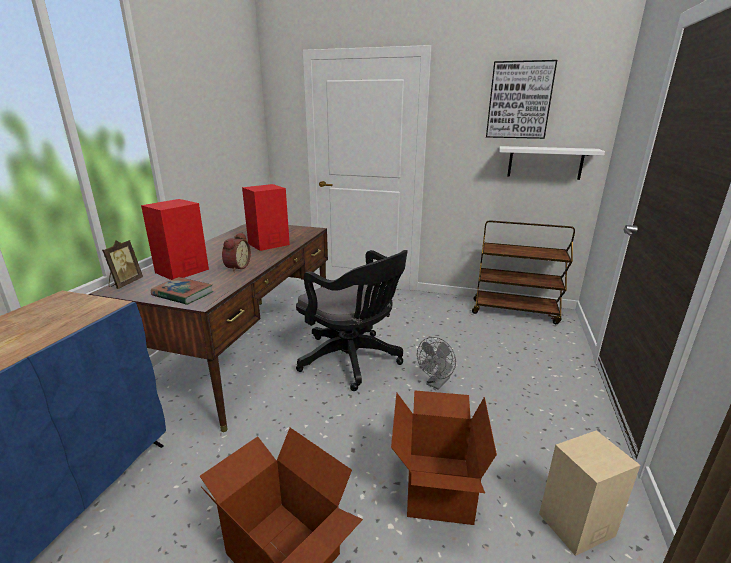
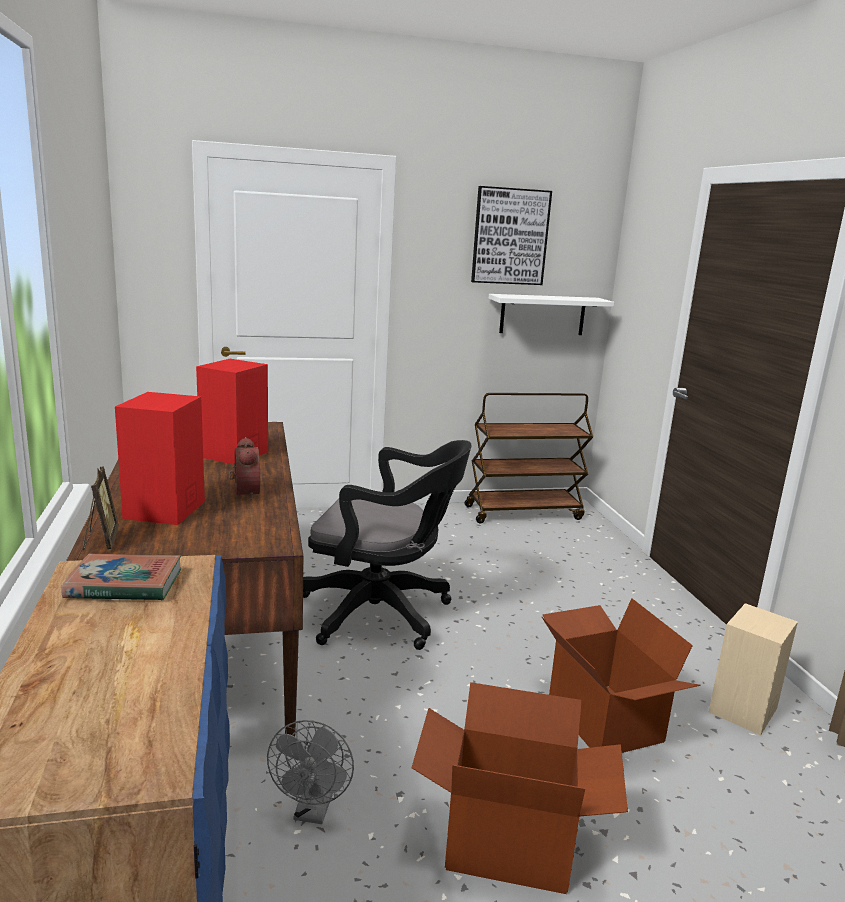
camera: 30 degrees left, 5 degrees down
book [151,277,213,305] -> book moved to [61,554,181,601]
grey fan [417,337,456,390] -> grey fan moved to [267,720,354,824]

